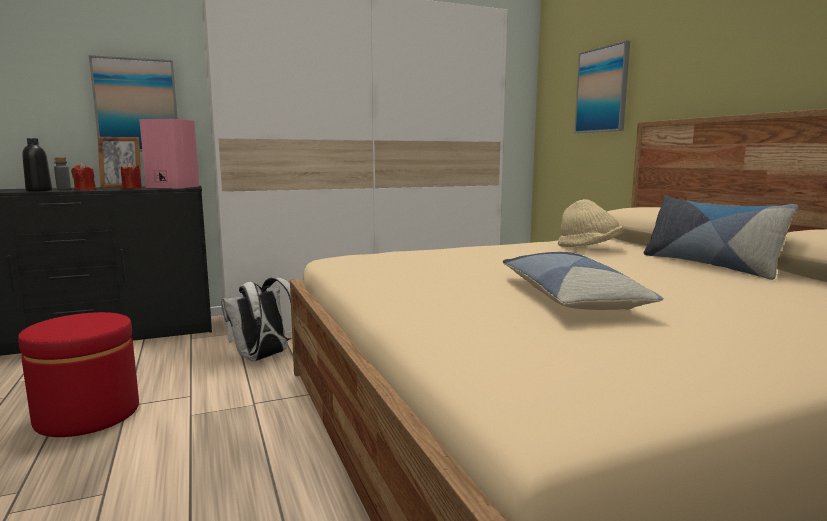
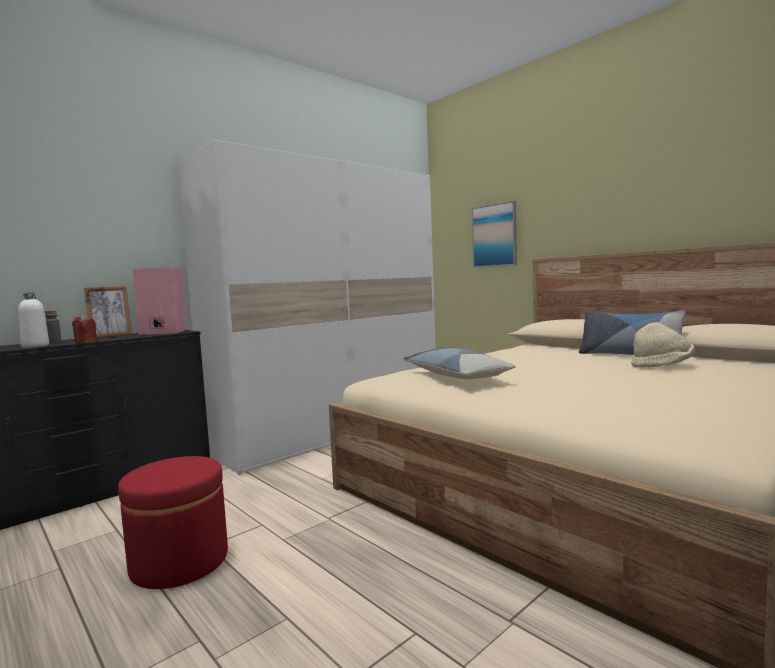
camera: 20 degrees left, 5 degrees down
black bottle [22,138,52,191] -> white bottle [18,292,49,348]
picture [89,55,178,151] -> none
red candle [121,163,142,189] -> none
white backpack [221,277,292,361] -> none
pillow [503,252,664,310] -> pillow moved to [404,347,516,379]
beige hat [558,199,623,247] -> beige hat moved to [631,322,695,367]

